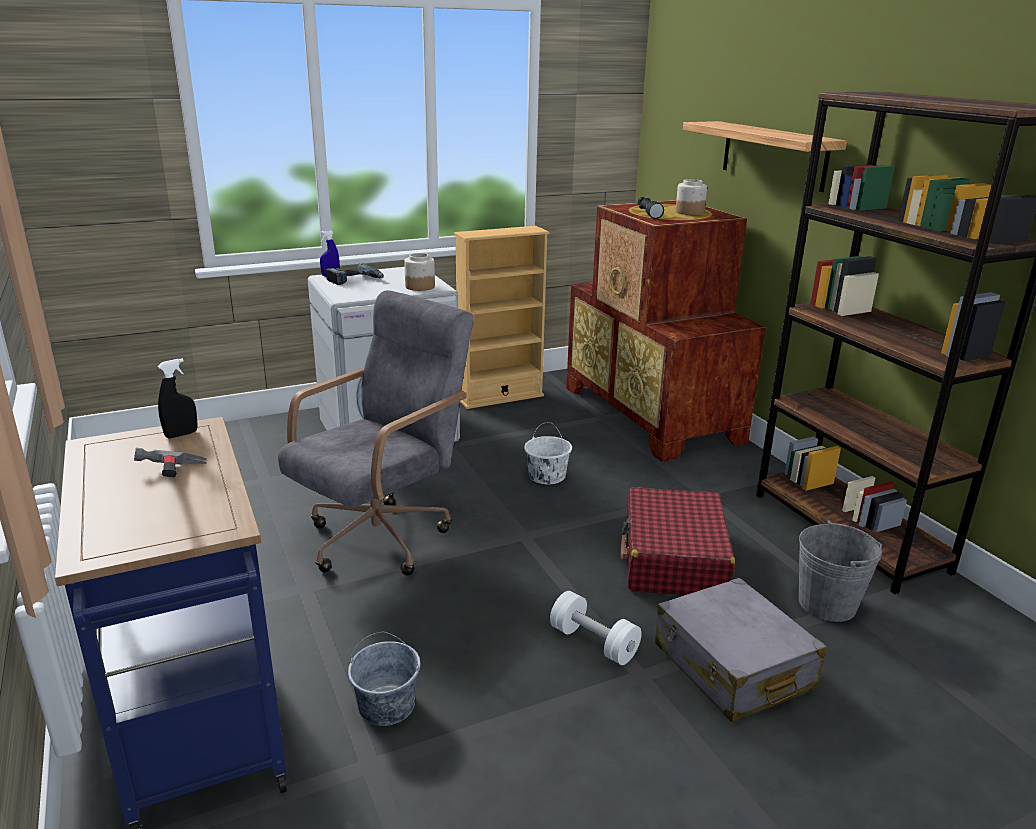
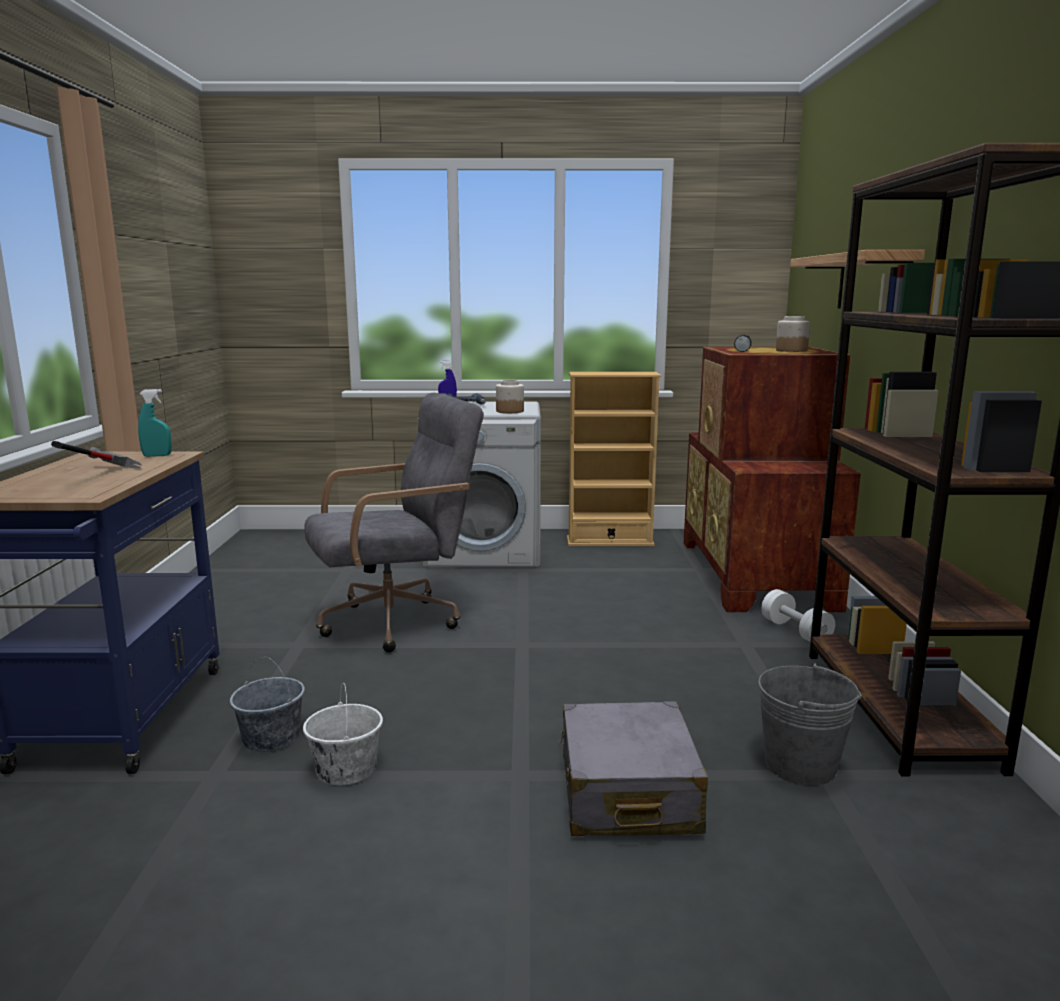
camera: 25 degrees right, 10 degrees down
black spray bottle [158,358,198,438] -> turquoise spray bottle [138,389,172,457]
white bucket [524,422,572,484] -> white bucket moved to [303,683,383,785]
white dumbbell [550,591,642,665] -> white dumbbell moved to [761,589,835,641]
red suitcase [621,487,735,595] -> none

